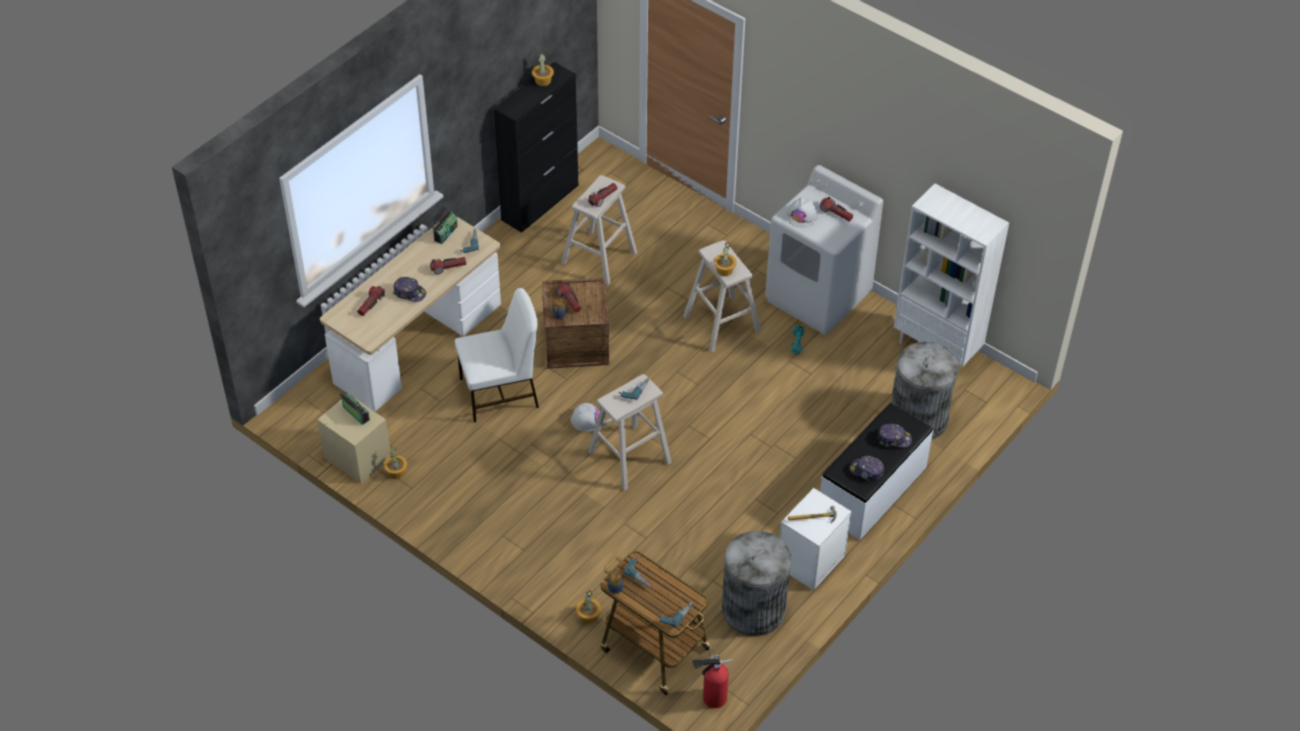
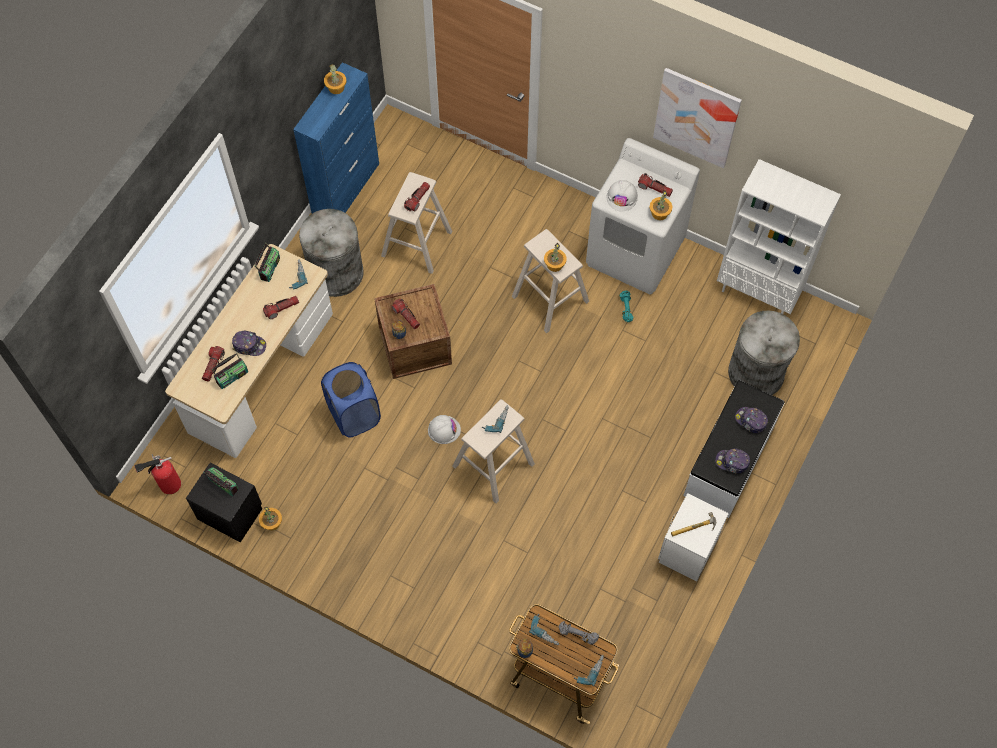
camera: 10 degrees left, 15 degrees up
beige nightstand [317,399,390,484] -> black nightstand [186,462,262,543]
white chair [455,288,539,423] -> blue laundry basket [321,362,381,438]
black cabinet [494,62,578,233] -> blue cabinet [293,62,379,213]
potted plant [576,590,601,624] -> potted plant moved to [649,190,672,221]
fire extinguisher [692,653,732,708] -> fire extinguisher moved to [134,454,181,494]
grey trash can [722,531,791,636] -> grey trash can moved to [299,209,364,297]
cap [877,424,912,447] -> cap turned 135 degrees counterclockwise [735,407,768,433]
none -> radio [212,353,248,389]
none -> grey dumbbell [559,621,599,645]
none -> picture [653,68,742,168]

